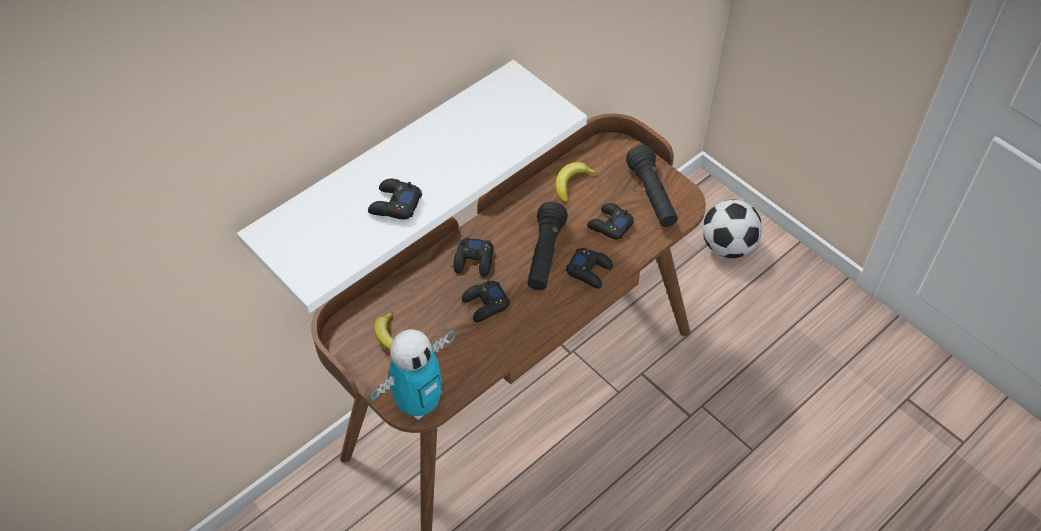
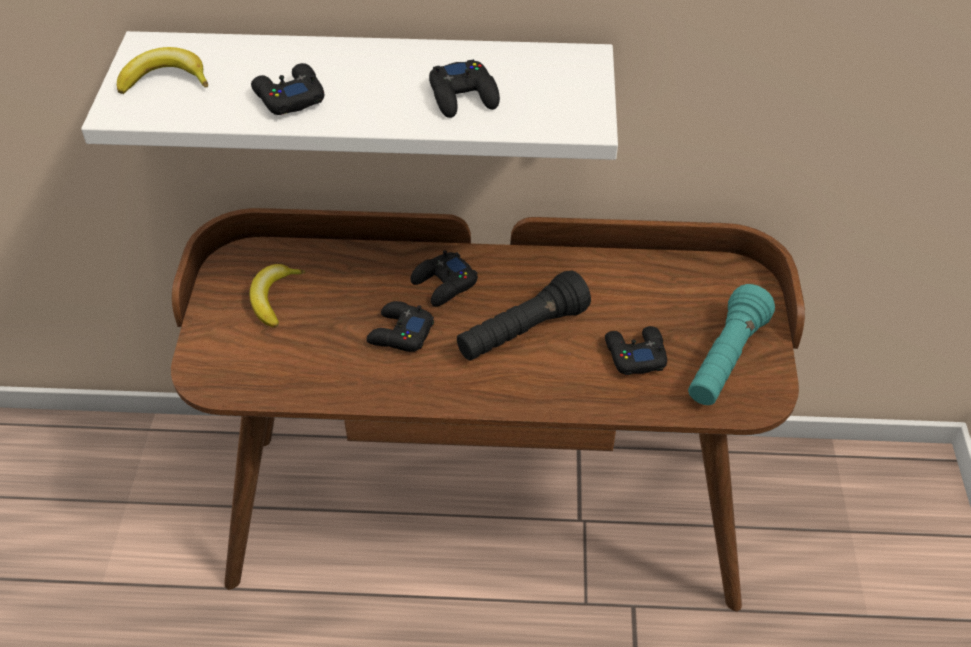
camera: 45 degrees right, 5 degrees down
toy robot [371,329,455,420] -> none
banana [555,162,598,203] -> banana moved to [117,47,208,94]
black game controller [566,248,613,288] -> black game controller moved to [429,59,500,118]
black flashlight [626,145,678,227] -> turquoise flashlight [688,284,775,405]
football [702,199,762,258] -> none

